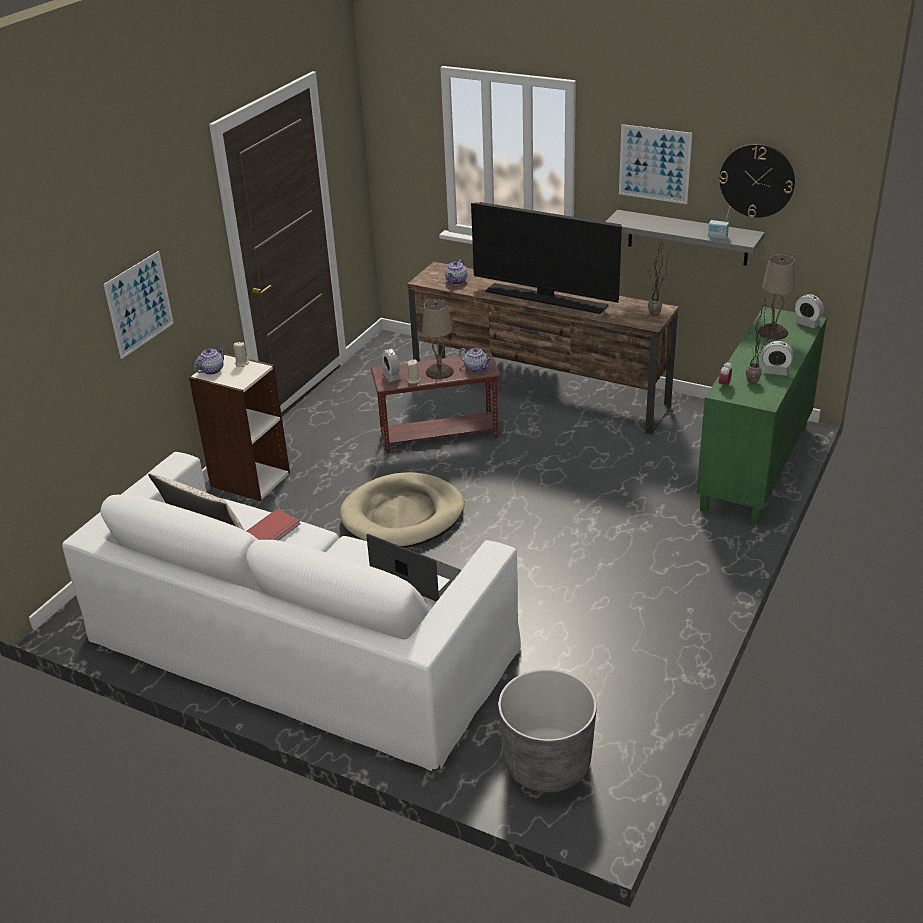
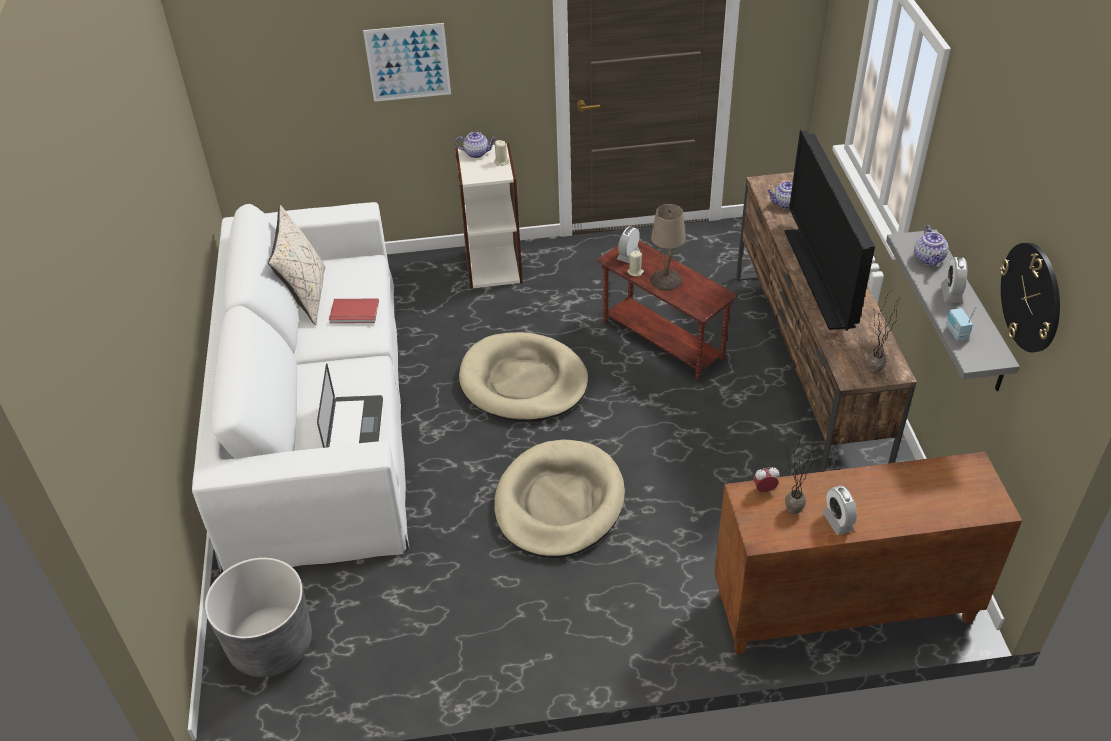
camera: 55 degrees right, 10 degrees up
teapot [459,348,492,372] -> teapot moved to [914,226,949,266]
picture [619,124,692,204] -> none
green cabinet [696,307,827,525] -> brown cabinet [714,452,1022,655]
beige table lamp [758,255,795,340] -> none
alarm clock [794,294,824,328] -> alarm clock moved to [941,257,967,303]
none -> beige dog bed [494,440,625,558]

